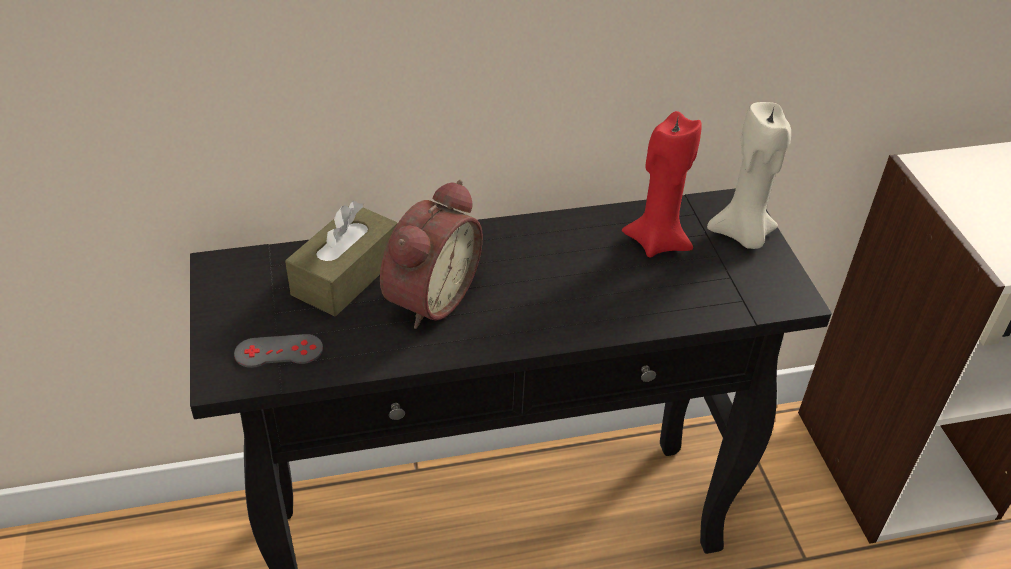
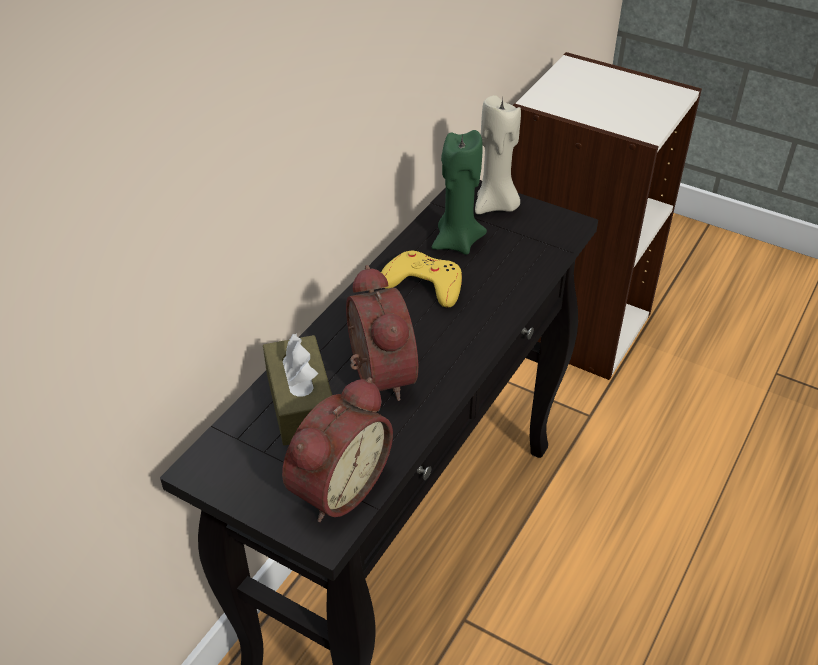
camera: 45 degrees left, 0 degrees up
grey game controller [234,334,323,368] -> alarm clock [282,377,393,522]
red candle [622,111,702,258] -> green candle [432,130,487,255]
none -> yellow game controller [381,250,462,307]

